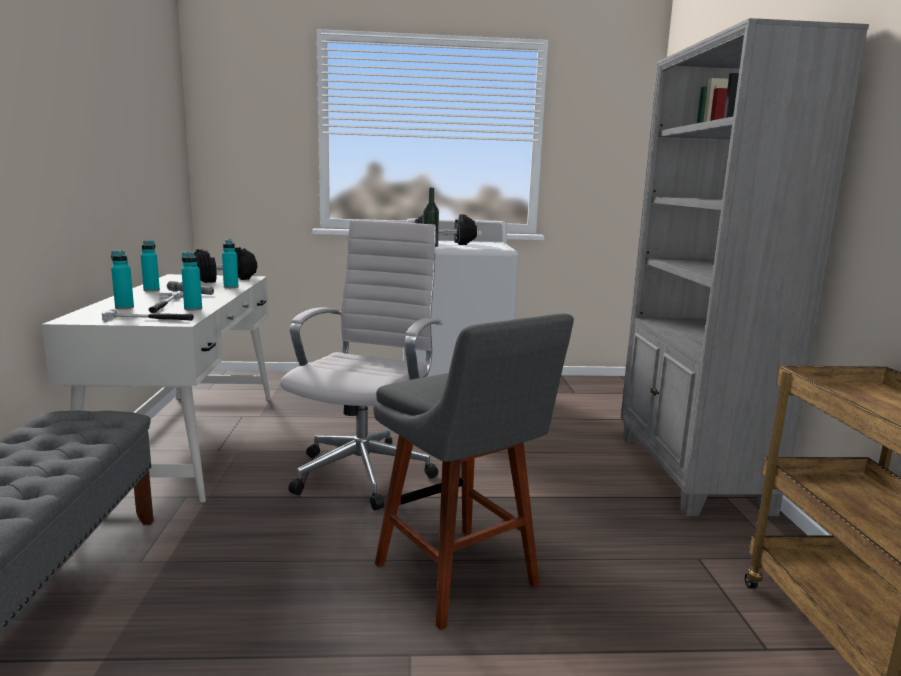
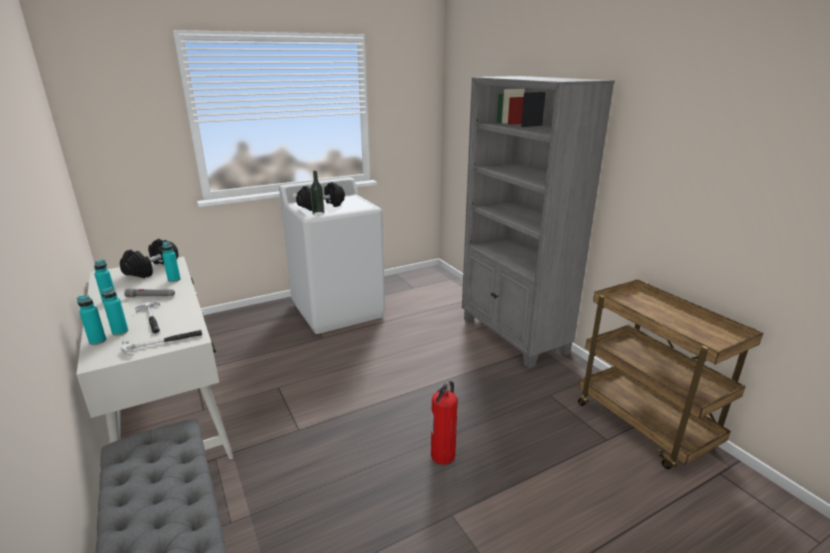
camera: 25 degrees left, 10 degrees up
turquoise bottle [181,252,202,311] -> turquoise bottle moved to [77,295,106,345]
white office chair [280,220,442,511] -> none
grey stool [373,314,574,630] -> fire extinguisher [431,381,458,465]

